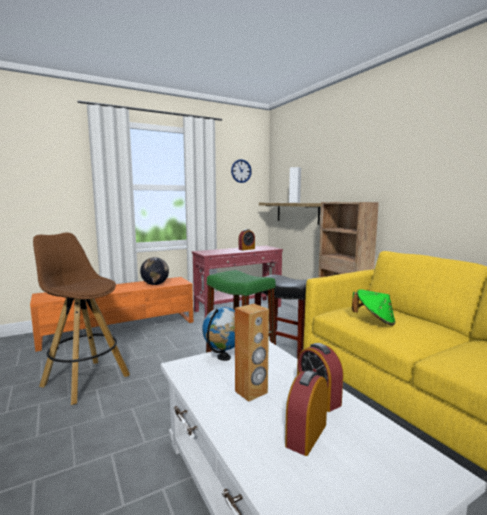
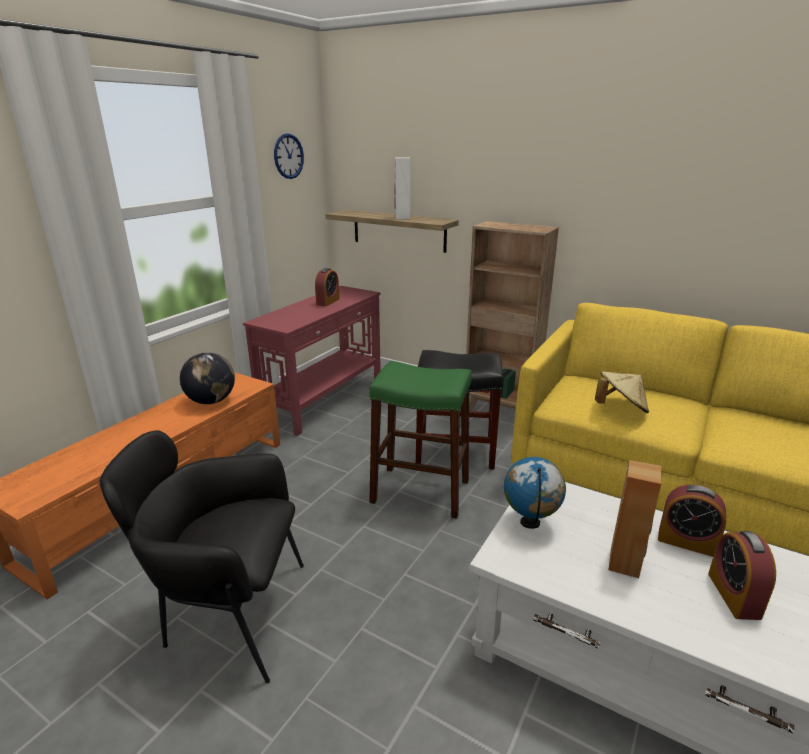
camera: 30 degrees left, 15 degrees up
brown stool [33,232,130,405] -> black armchair [100,430,304,684]
green hat [352,289,395,326] -> beige hat [595,371,649,413]

